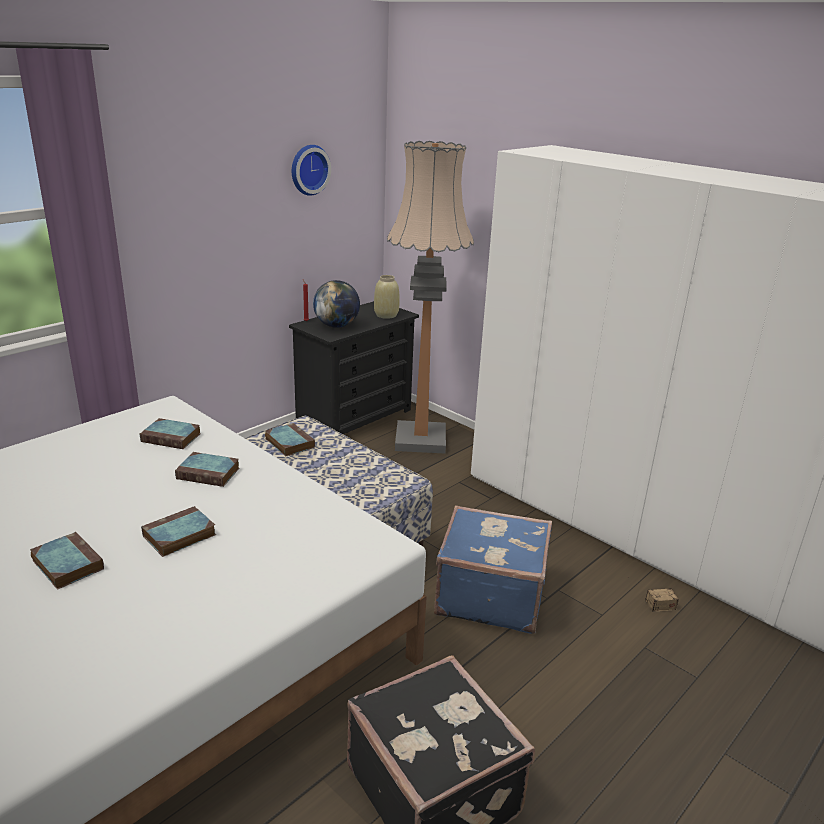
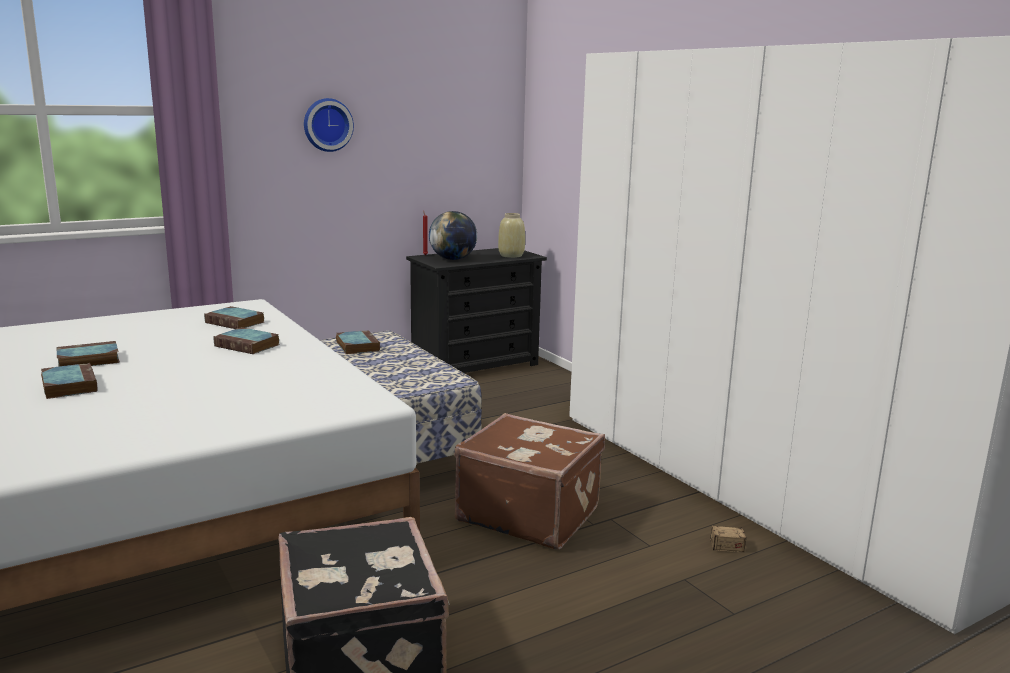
camera: 15 degrees right, 10 degrees down
book [141,506,216,557] -> book moved to [56,341,120,367]
wall clock [292,145,331,196] -> wall clock moved to [304,98,354,152]
floor lamp [387,141,474,453] -> none
blue suitcase [434,505,552,634] -> brown suitcase [454,413,605,550]

